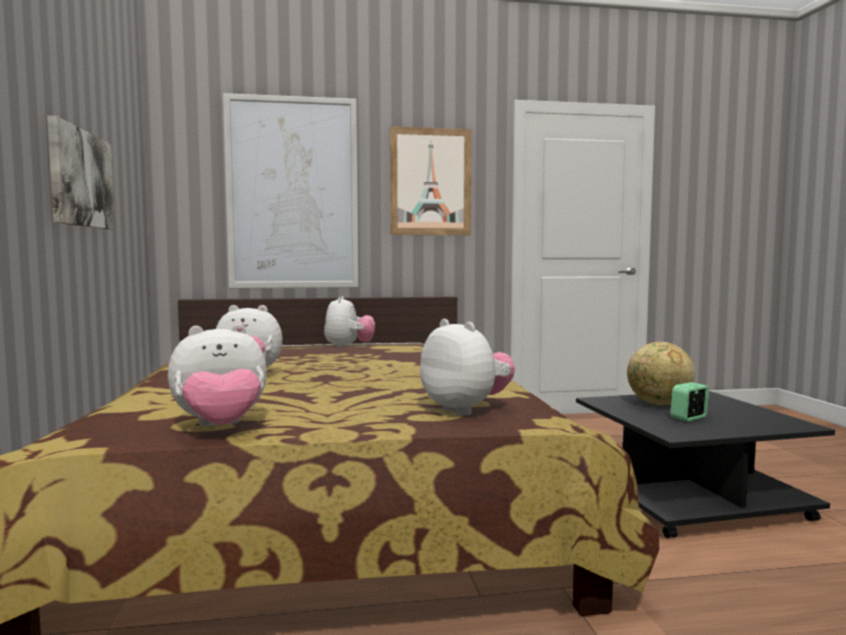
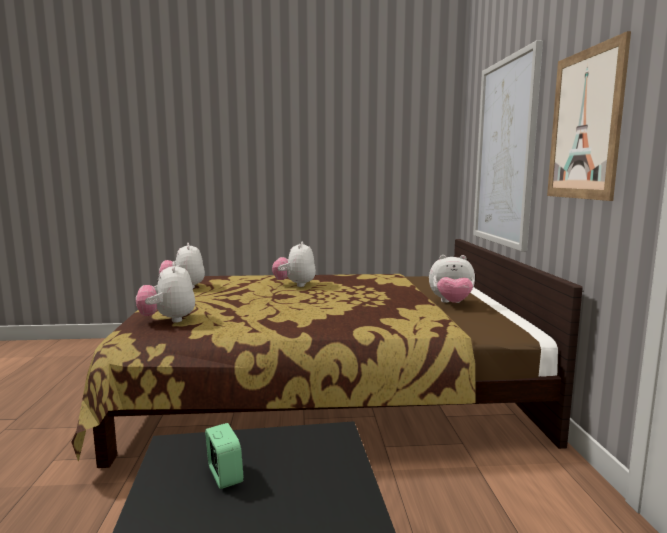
camera: 95 degrees right, 5 degrees up
picture [47,115,115,229] -> none
plush toy [420,319,515,415] -> plush toy turned 105 degrees clockwise [136,262,195,323]
globe [627,342,695,405] -> none

